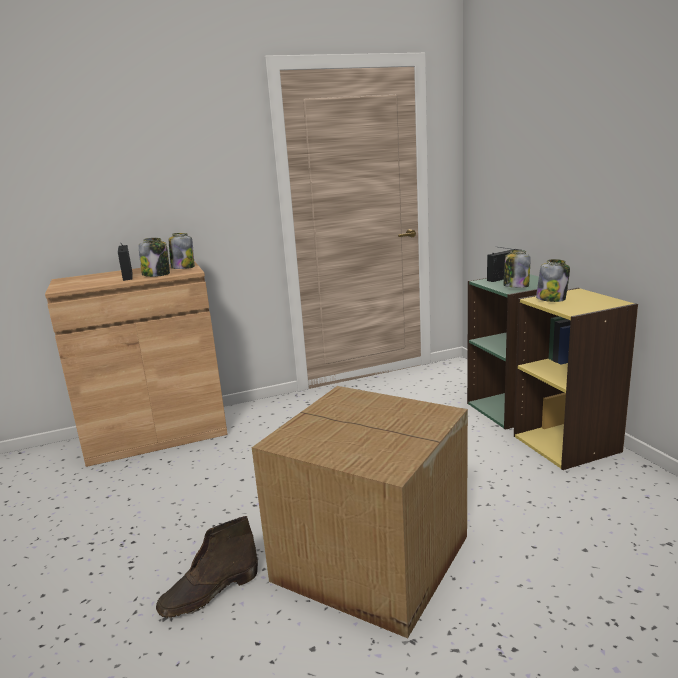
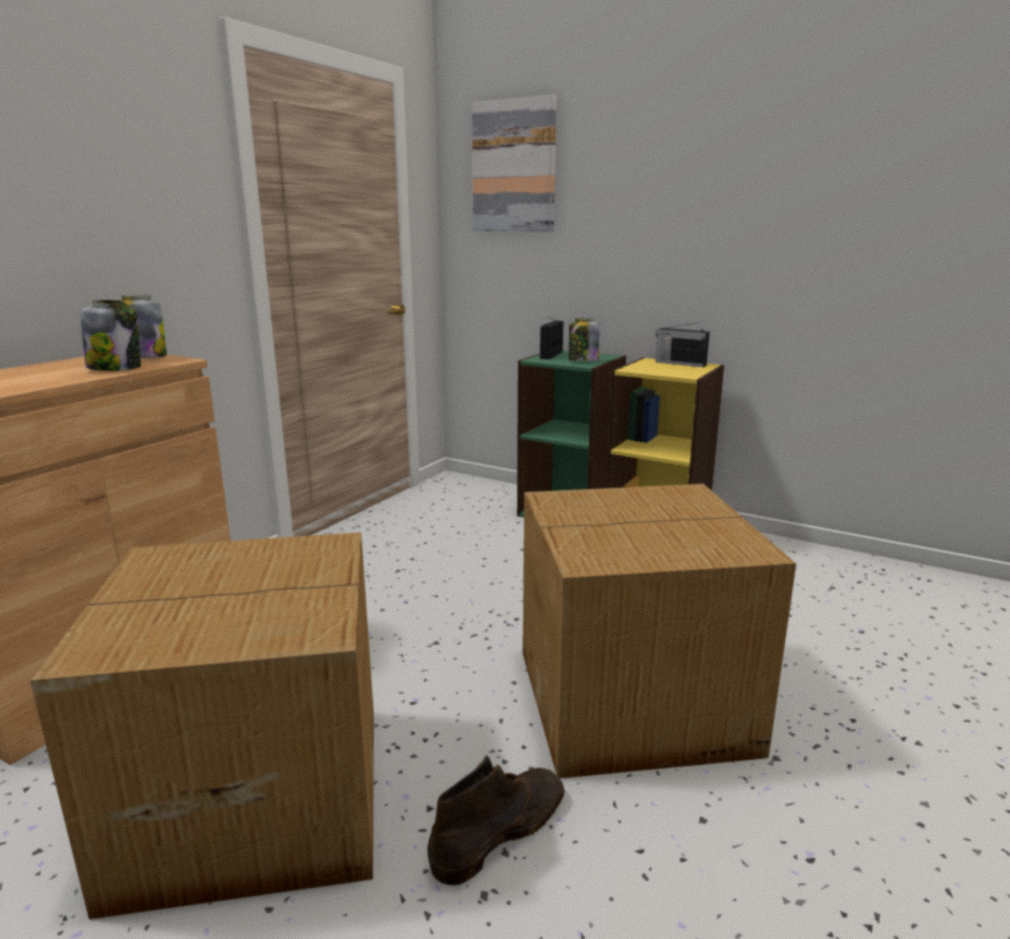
camera: 40 degrees left, 0 degrees up
radio [118,243,132,281] -> radio moved to [655,322,710,367]
brown boot [156,516,258,618] -> brown boot turned 150 degrees counterclockwise [427,755,565,885]
jar [536,259,570,302] -> none
none -> cardboard box [30,532,374,919]
none -> picture [472,95,557,231]

